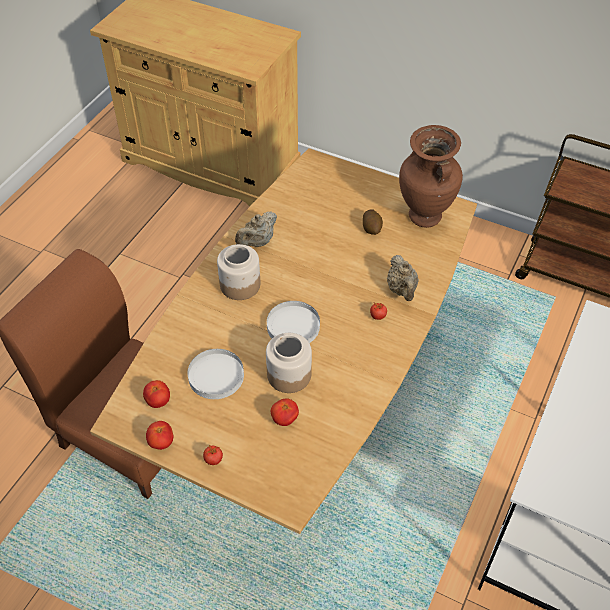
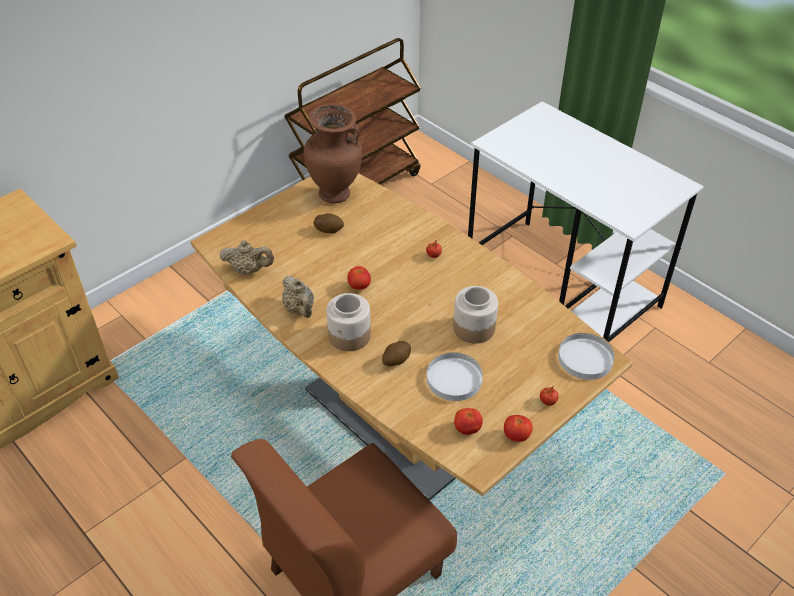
camera: 70 degrees left, 5 degrees down
white plate [267,301,320,343] -> white plate moved to [558,333,615,380]
tomato [270,398,299,426] -> tomato moved to [347,266,371,290]
beige teapot [387,255,419,301] -> beige teapot moved to [220,240,274,275]
none -> potato [382,341,411,366]

